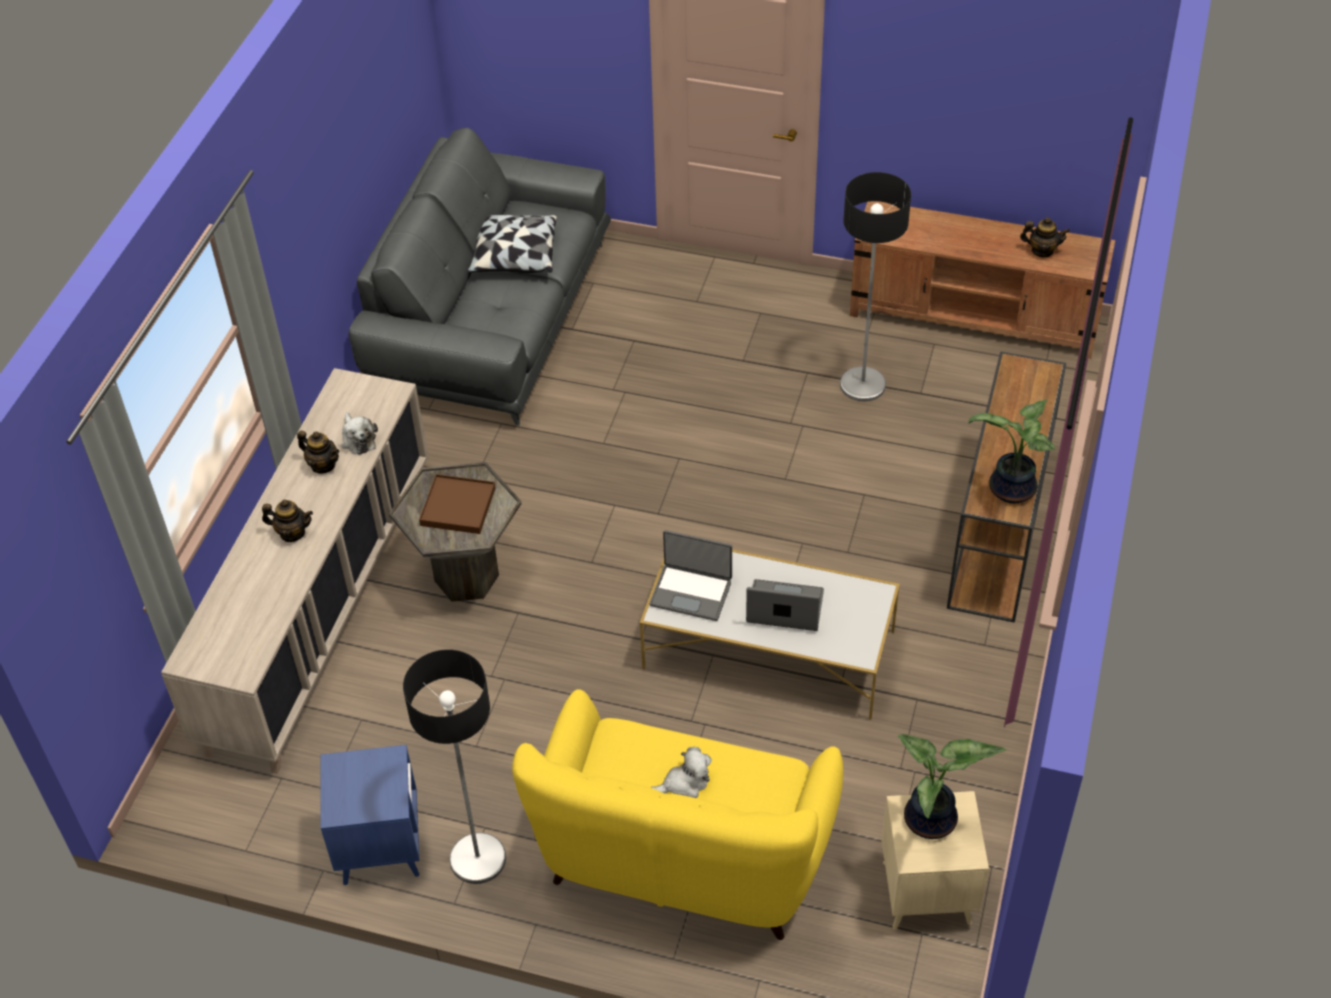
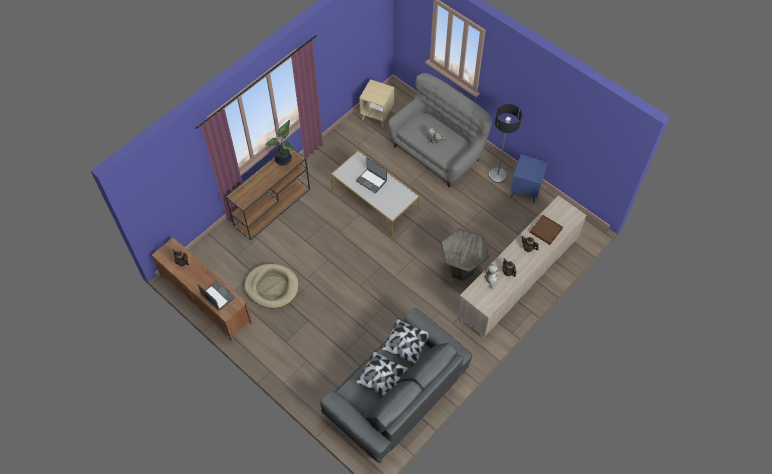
camera: 155 degrees left, 10 degrees up
brown tray [419,474,496,534] -> brown tray moved to [530,215,563,245]
yellow sofa [512,689,843,940] -> grey sofa [388,73,492,188]
laptop [649,530,732,621] -> laptop moved to [197,280,235,310]
floor lamp [840,172,911,401] -> beige dog bed [244,264,299,308]
potted plant [898,734,1006,839] -> none
none -> pillow [382,318,429,364]

